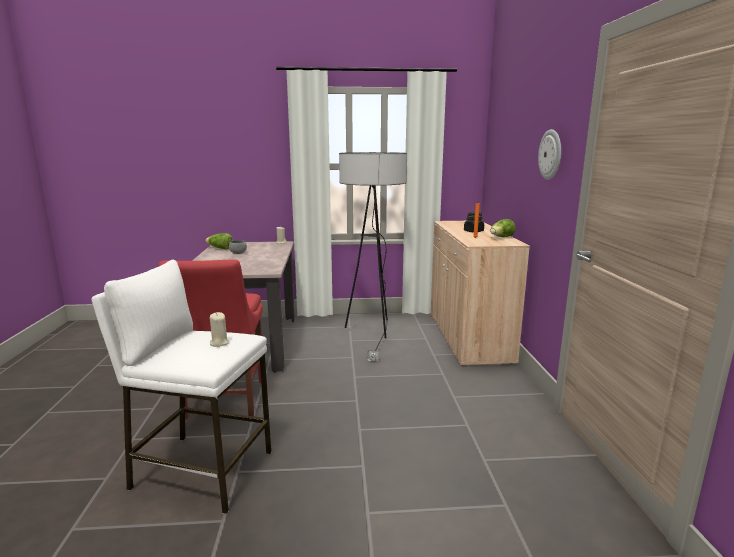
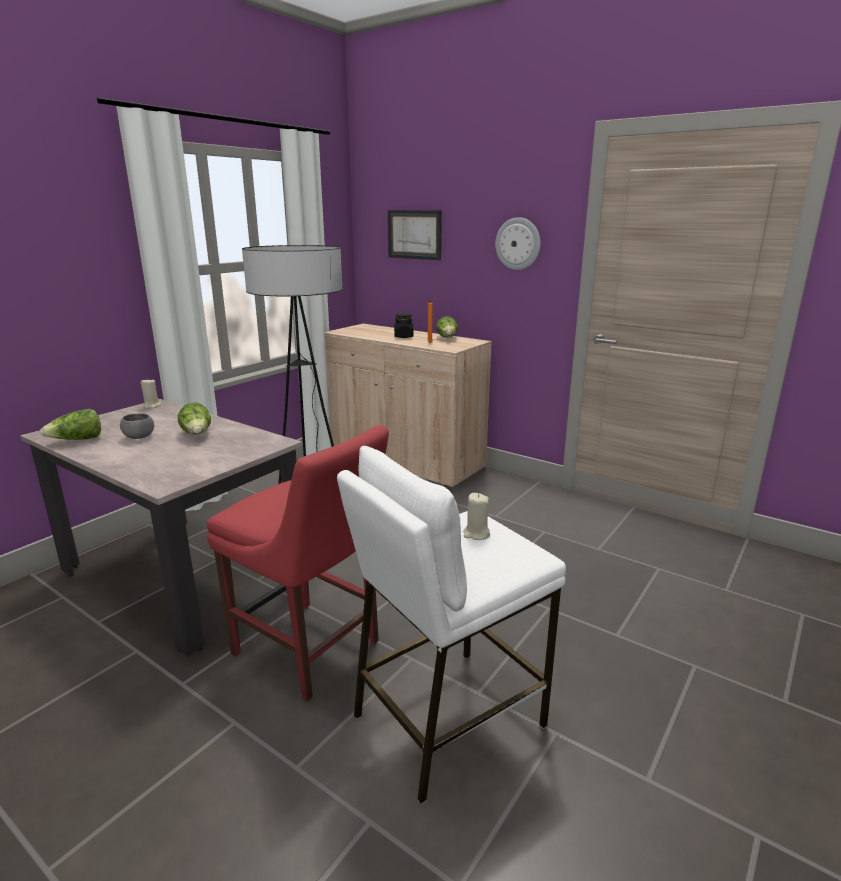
camera: 50 degrees left, 5 degrees up
none -> lettuce [178,402,211,435]
none -> picture [388,210,442,260]

